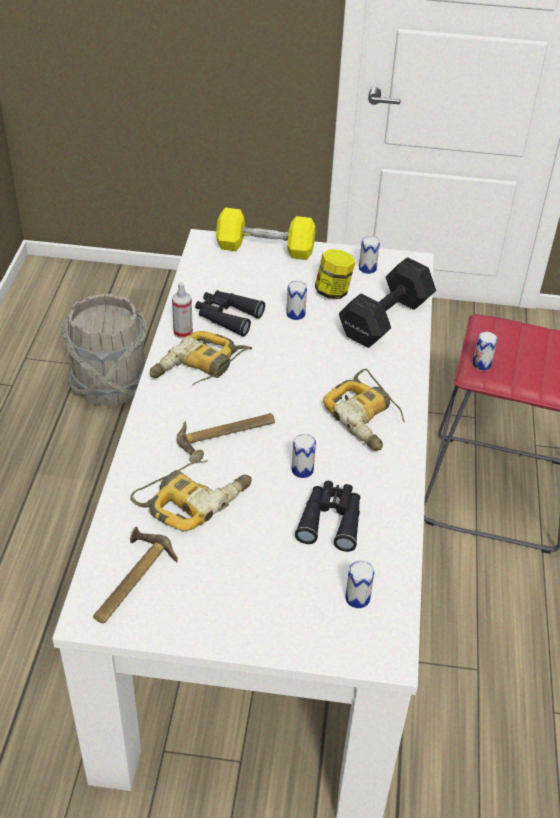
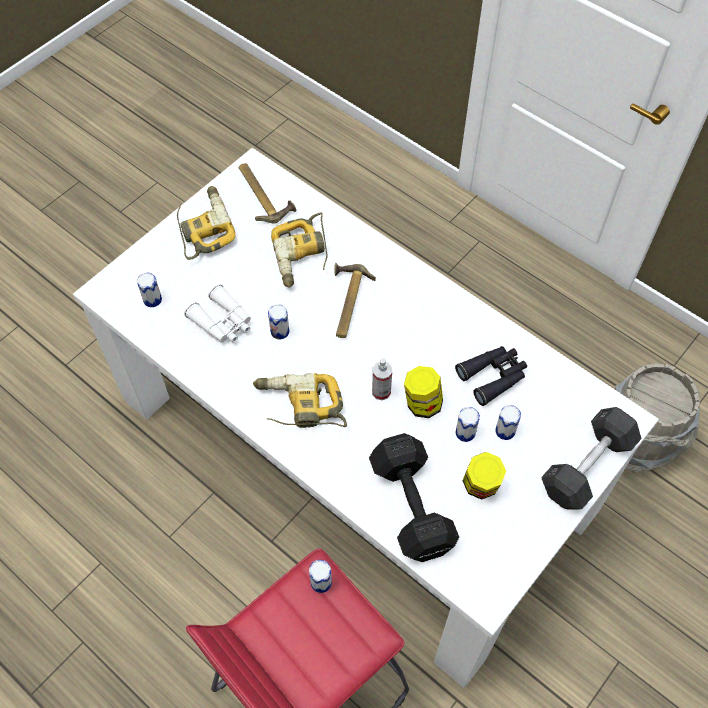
camera: 125 degrees right, 15 degrees up
power drill [150,331,252,386] -> power drill moved to [177,186,235,260]
spray bottle [172,282,193,339] -> spray bottle moved to [372,358,392,400]
yellow dumbbell [216,208,315,260] -> grey dumbbell [541,407,641,509]
black binoculars [295,481,360,552] -> white binoculars [184,284,251,343]
can [359,236,380,274] -> can moved to [495,405,521,440]
none -> jar [404,366,443,418]

